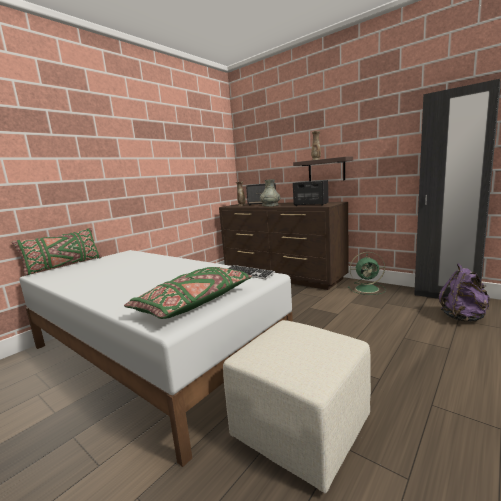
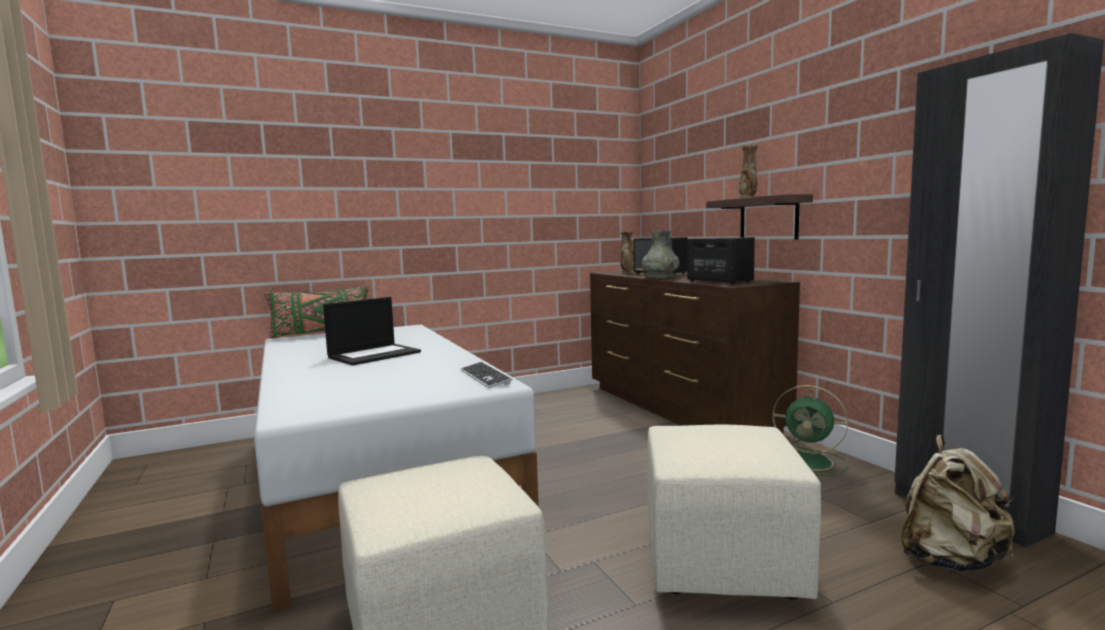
camera: 25 degrees right, 5 degrees down
green pillow [124,267,252,319] -> none
purple backpack [439,263,490,322] -> beige backpack [901,435,1015,571]
none -> laptop [323,297,421,366]
none -> beige ottoman [647,425,821,600]

